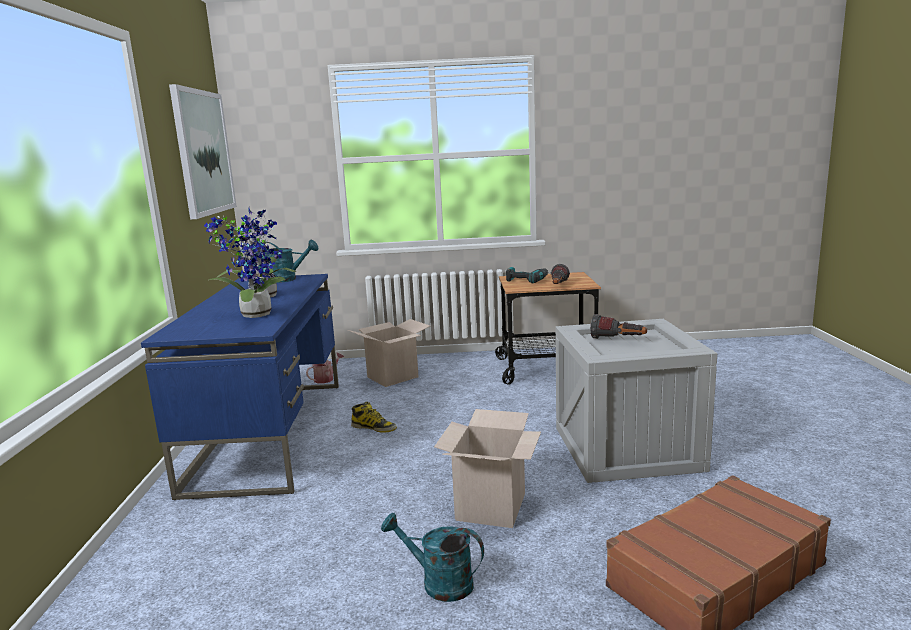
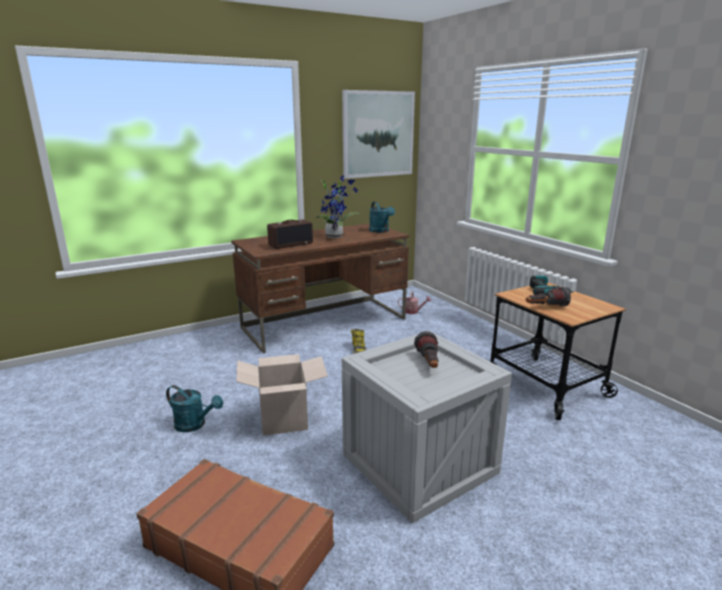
camera: 60 degrees right, 5 degrees up
blue desk [141,274,339,500] -> brown desk [231,223,409,353]
potted plant [204,217,286,318] -> radio [267,220,313,249]
cardboard box [348,319,430,387] -> none
turquoise watering can [381,513,484,602] -> turquoise watering can turned 120 degrees clockwise [166,385,223,432]

